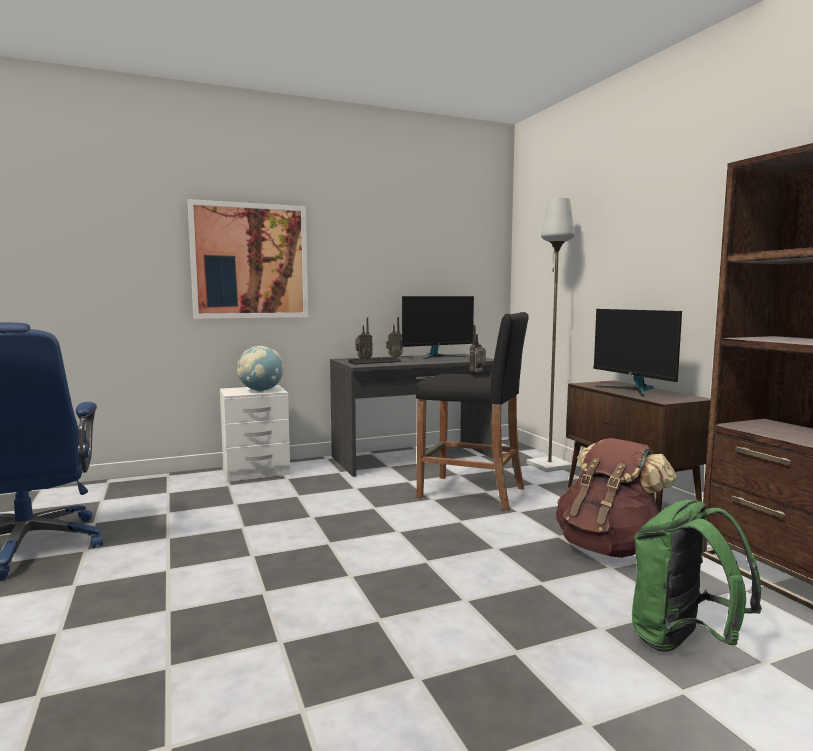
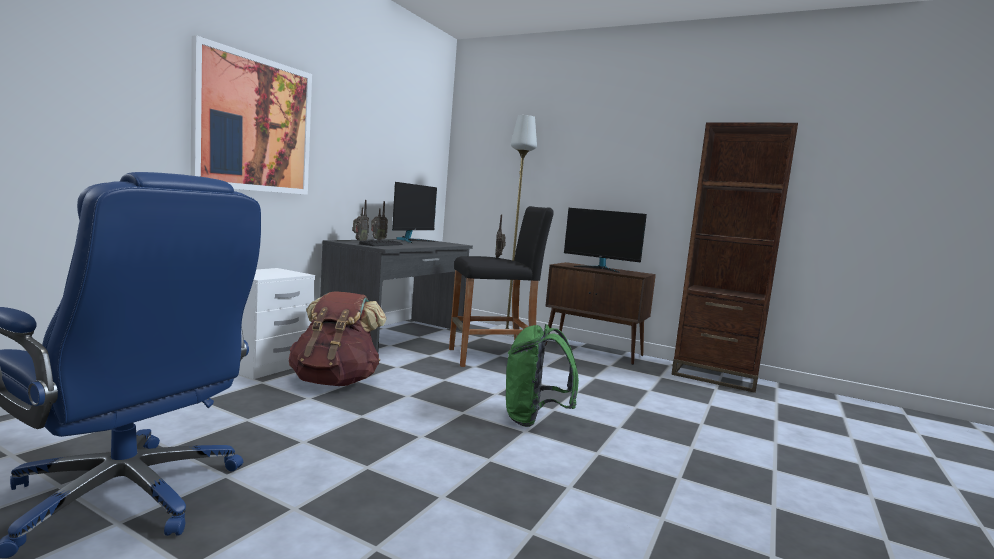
camera: 40 degrees left, 0 degrees up
globe [237,346,284,392] -> none
brown backpack [556,438,676,558] -> brown backpack moved to [289,291,386,386]
green backpack [632,500,762,652] -> green backpack moved to [506,324,579,427]

